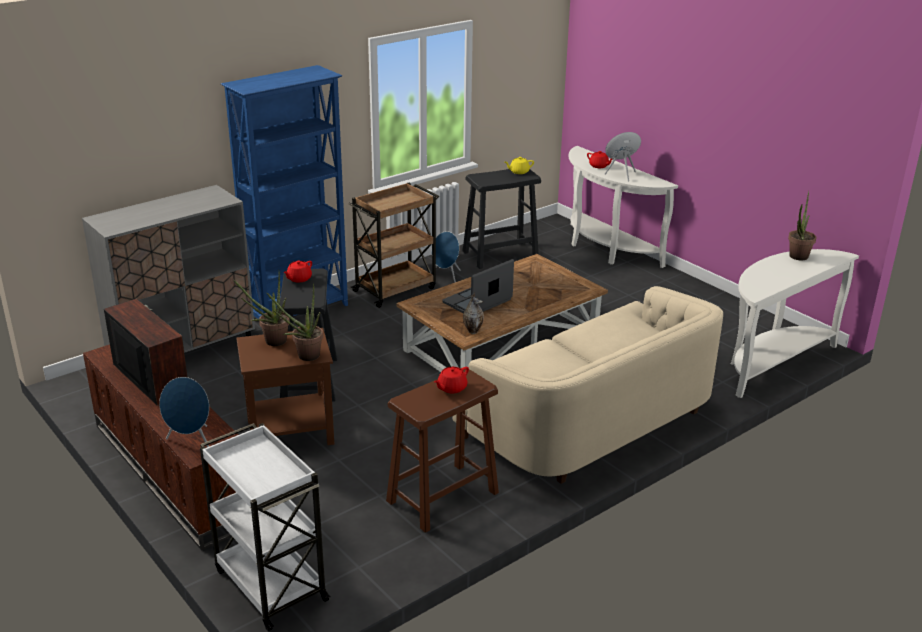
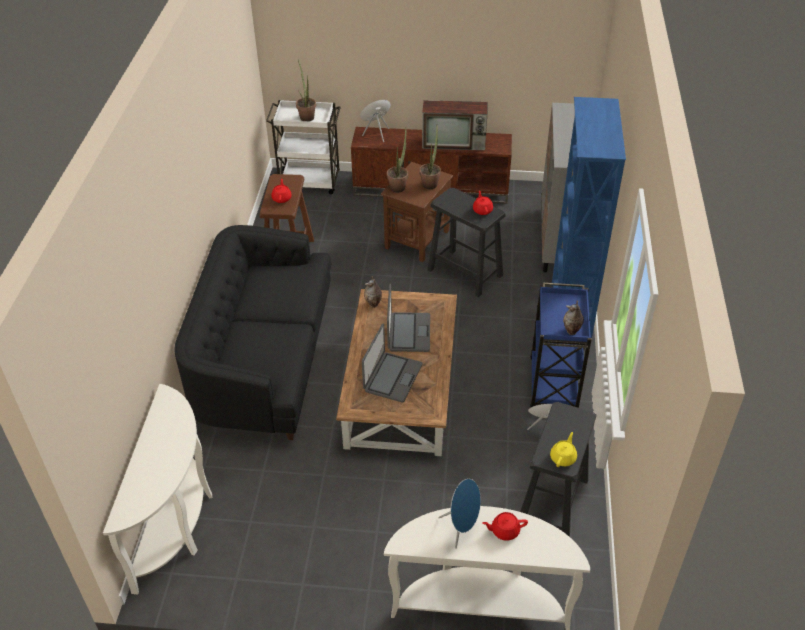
camera: 135 degrees right, 15 degrees up
brown cart [348,183,439,308] -> blue cart [530,282,592,408]
beige sofa [453,286,723,484] -> black sofa [175,225,331,440]
potted plant [788,191,816,260] -> potted plant moved to [296,60,316,121]
none -> laptop [362,324,422,403]
none -> vase [563,300,584,335]

